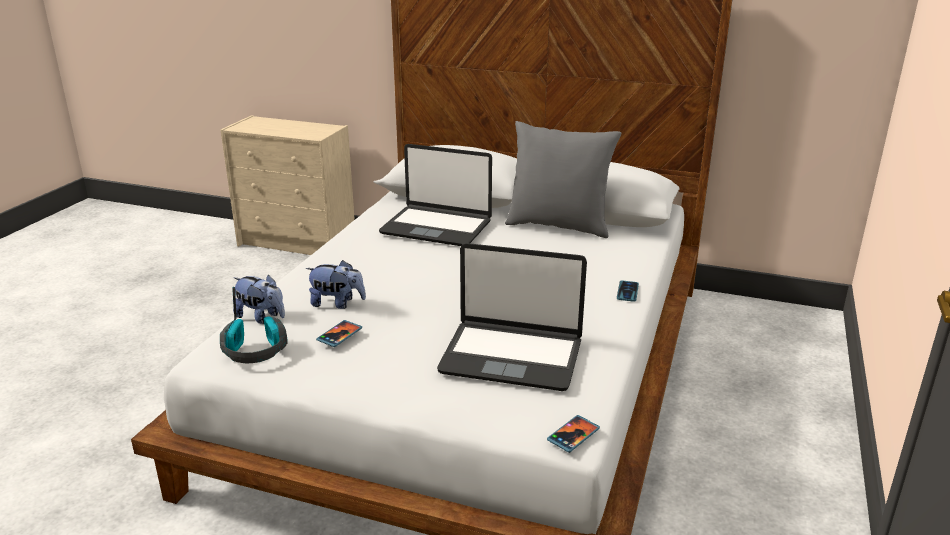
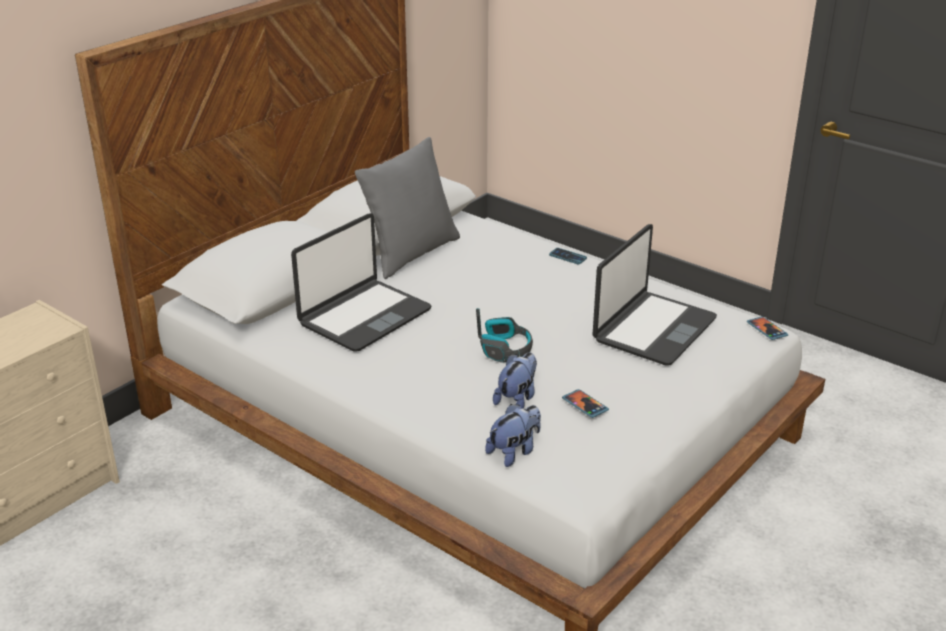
camera: 70 degrees left, 5 degrees up
headphones [220,287,288,363] -> headphones moved to [476,308,533,363]

